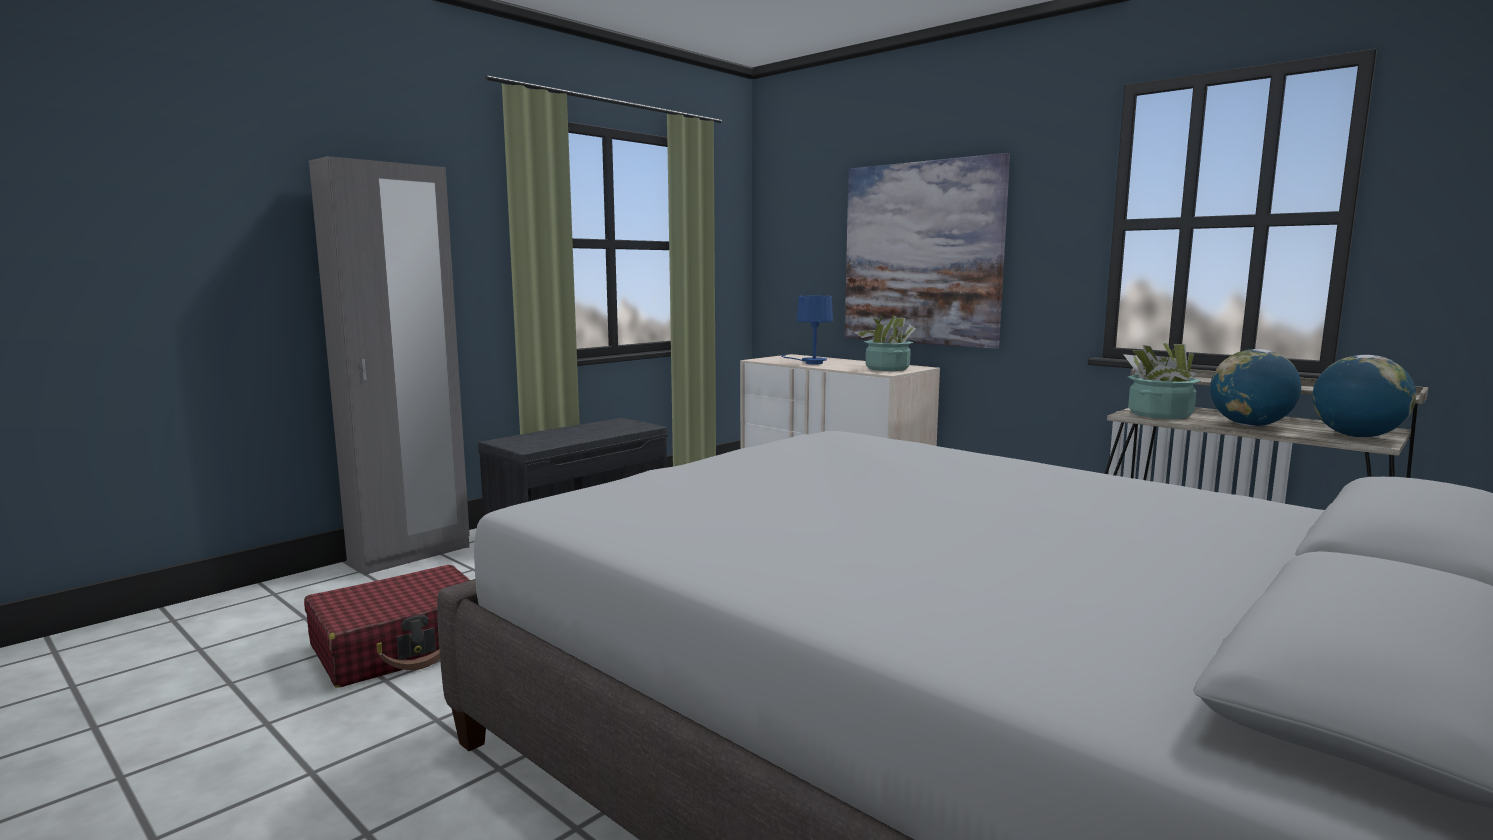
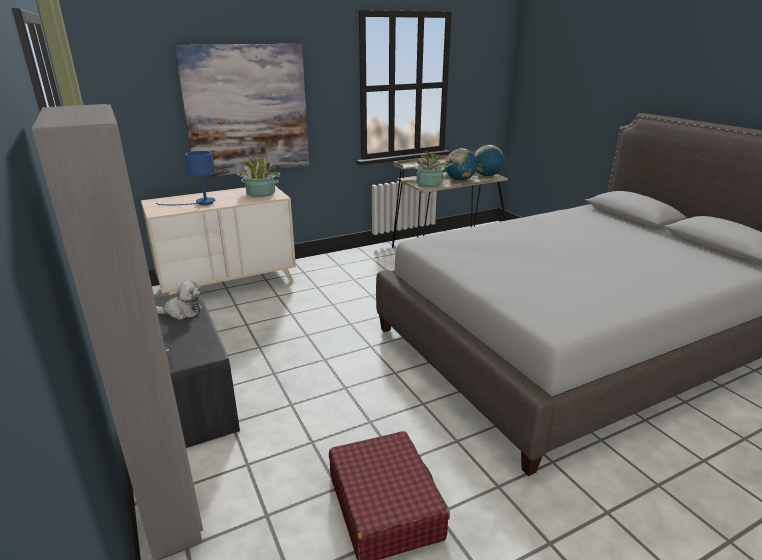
camera: 70 degrees left, 15 degrees up
none -> plush toy [156,280,202,320]

